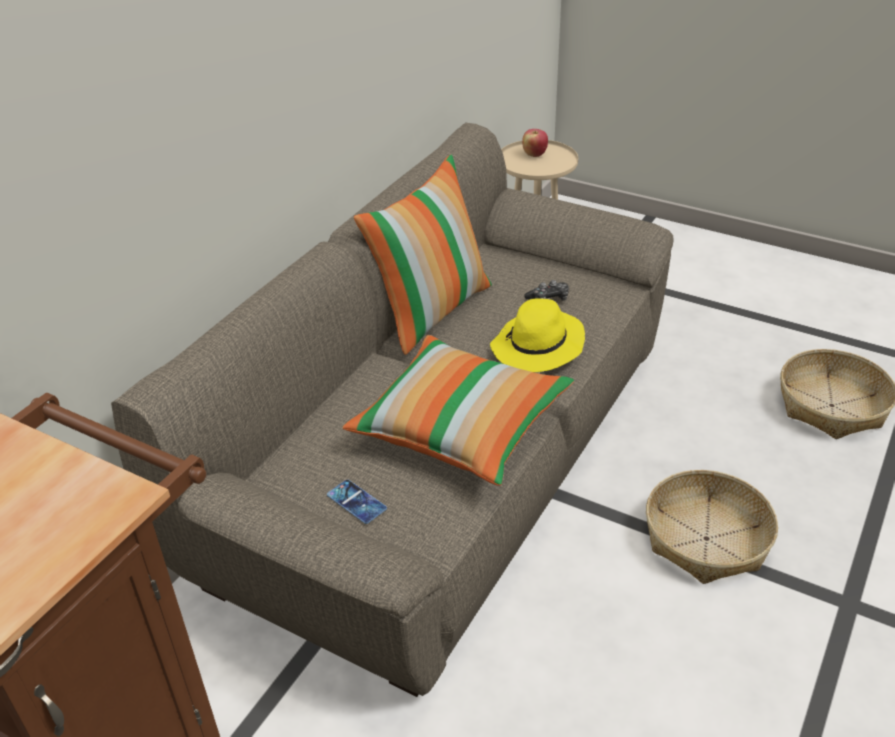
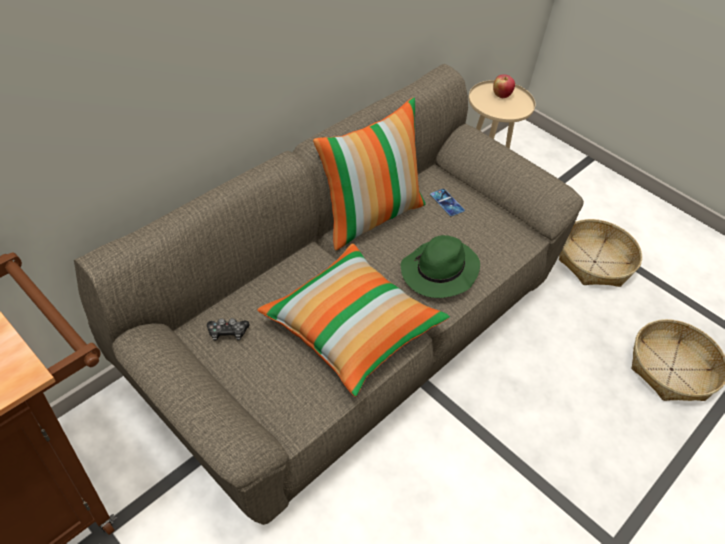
camera: 10 degrees right, 10 degrees up
phone [327,479,387,524] -> phone moved to [430,189,465,216]
yellow hat [490,298,585,372] -> green hat [401,235,480,298]
game controller [524,280,569,300] -> game controller moved to [207,318,250,341]
basket [646,470,778,584] -> basket moved to [559,219,642,287]

